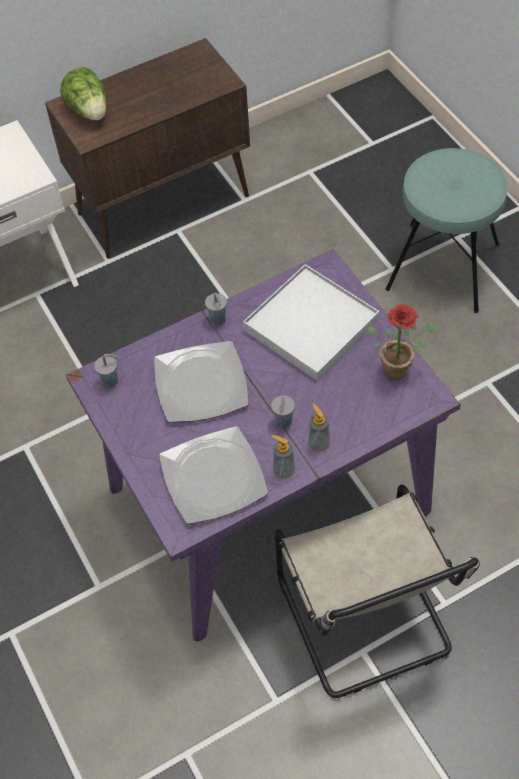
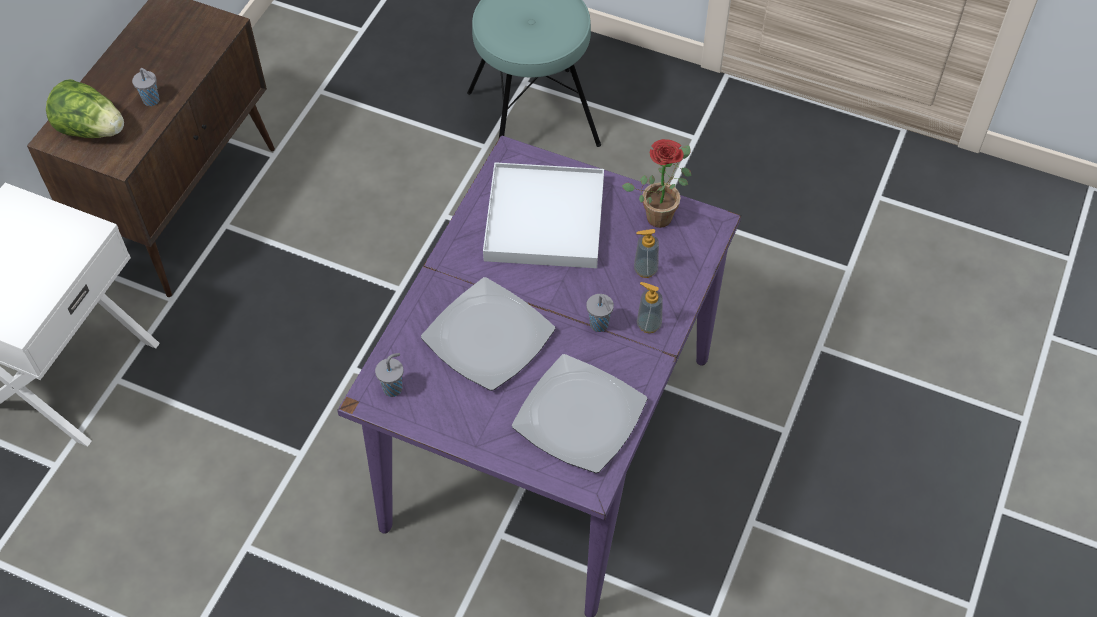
camera: 40 degrees left, 0 degrees up
grey cup [205,292,227,325] -> grey cup moved to [132,68,159,106]
soap dispenser [272,435,295,478] -> soap dispenser moved to [634,229,659,278]
beige chair [275,485,480,698] -> none

